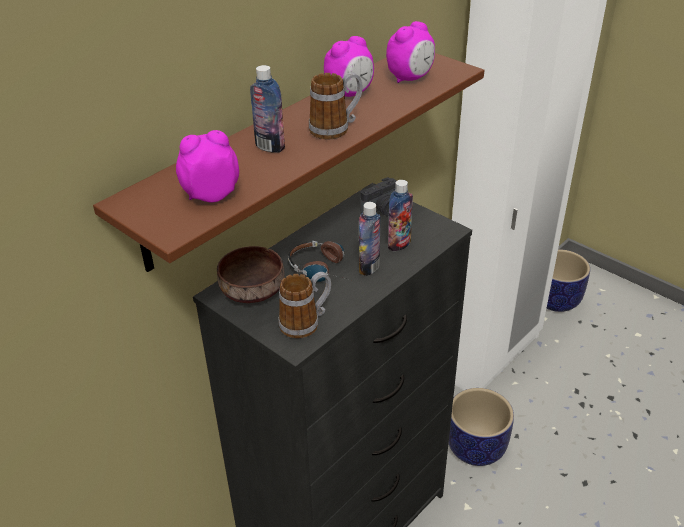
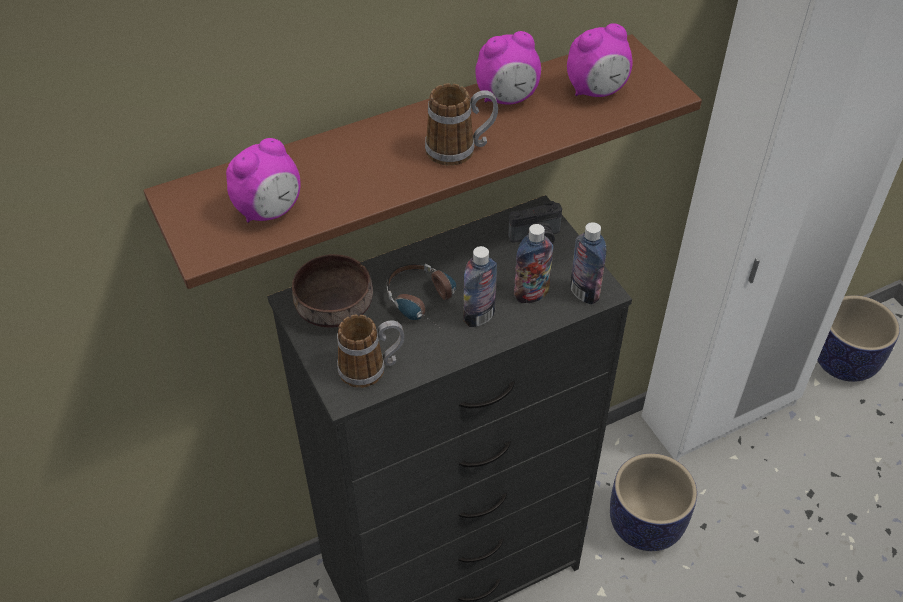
camera: 20 degrees right, 10 degrees up
alarm clock [176,130,239,202] -> alarm clock turned 135 degrees clockwise [226,138,301,223]
bottle [250,65,285,153] -> bottle moved to [570,222,606,304]

